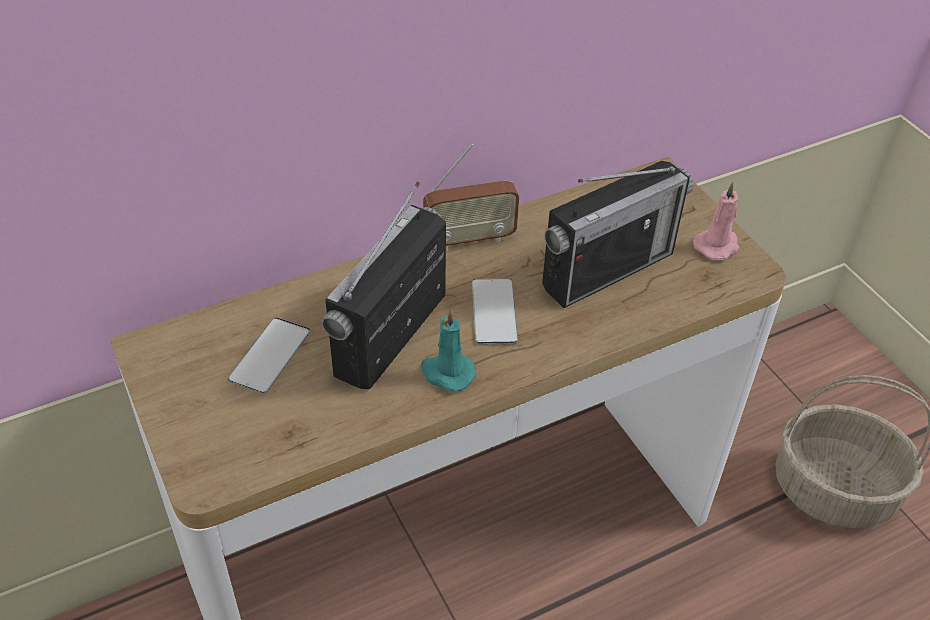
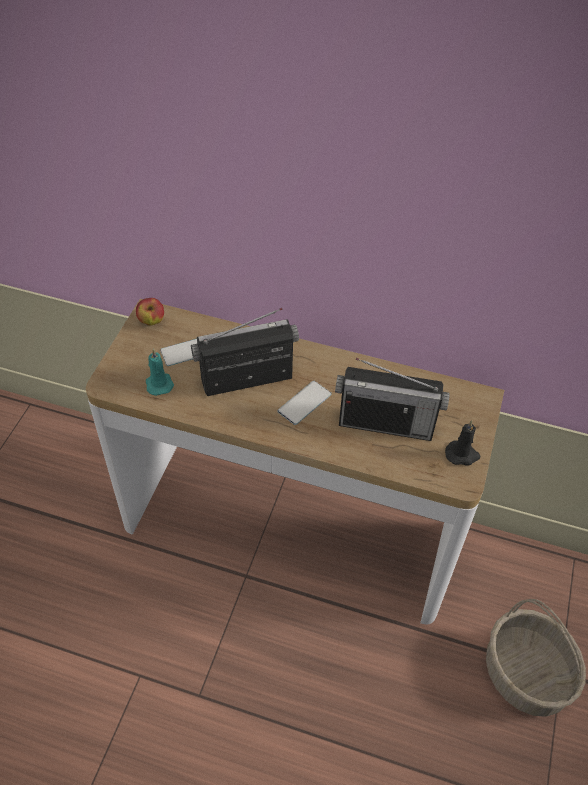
camera: 45 degrees right, 5 degrees up
turquoise candle [421,309,476,392] -> turquoise candle moved to [146,349,174,396]
radio [423,143,519,251] -> none
pink candle [693,182,739,260] -> black candle [445,420,481,466]
none -> apple [136,298,164,326]

